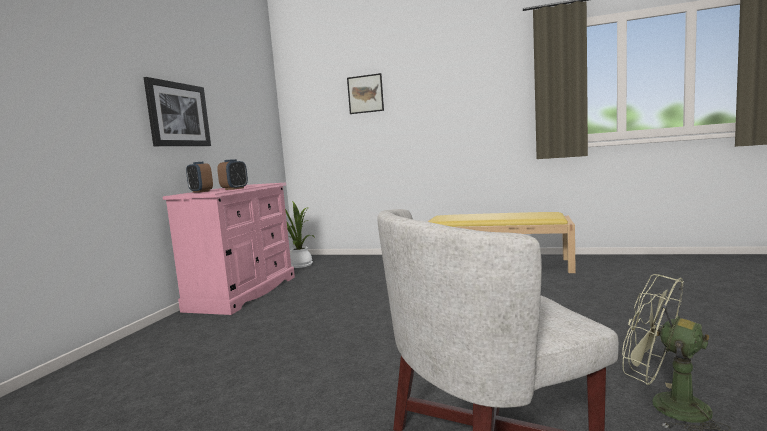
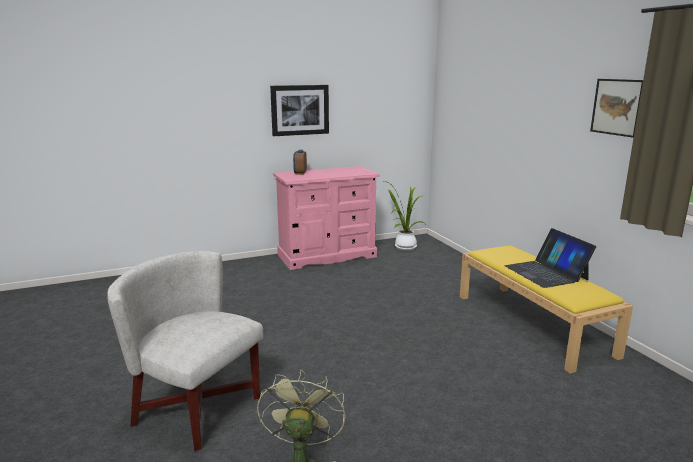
camera: 50 degrees right, 10 degrees up
alarm clock [217,159,248,190] -> none
picture [347,73,384,114] -> picture moved to [590,79,643,138]
none -> laptop [505,228,596,288]

